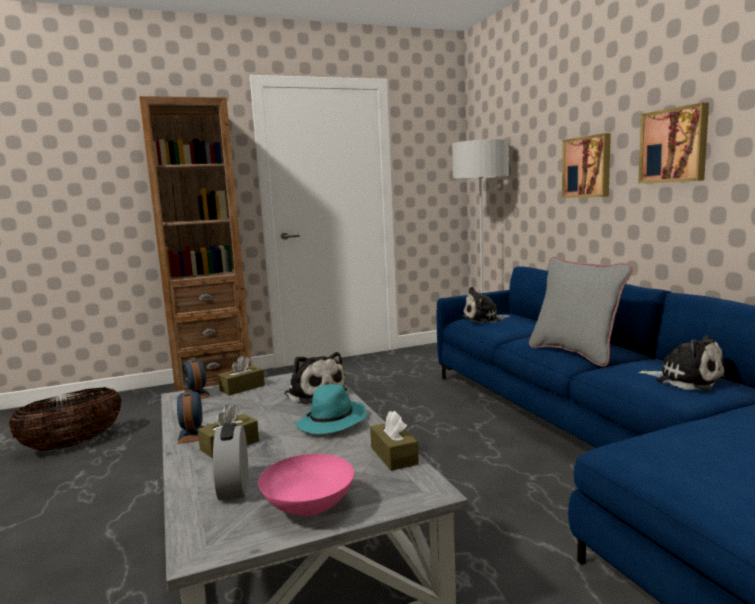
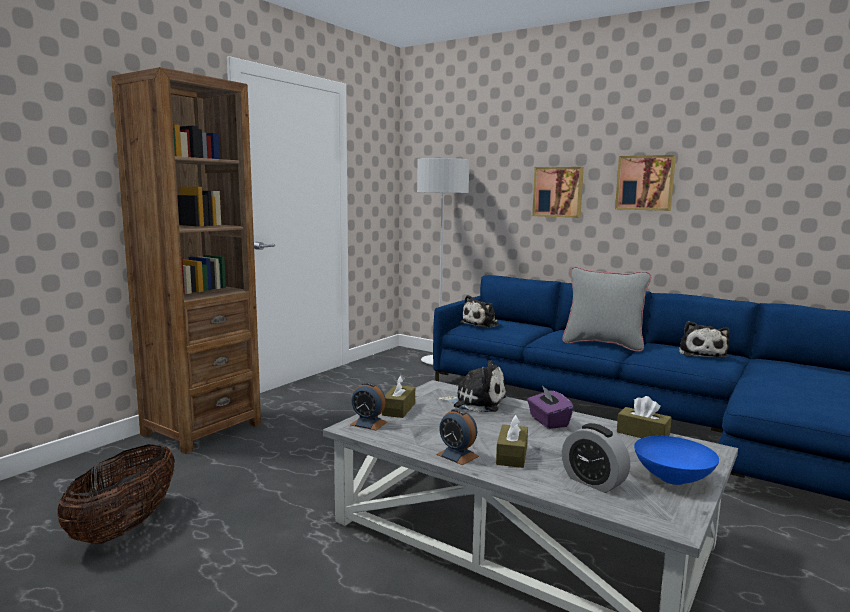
camera: 35 degrees left, 0 degrees up
pink bowl [258,454,354,516] -> blue bowl [634,436,719,485]
turquoise hat [295,384,367,434] -> purple tissue box [527,386,574,429]
plush toy [638,335,725,391] -> plush toy turned 90 degrees clockwise [679,321,730,358]

